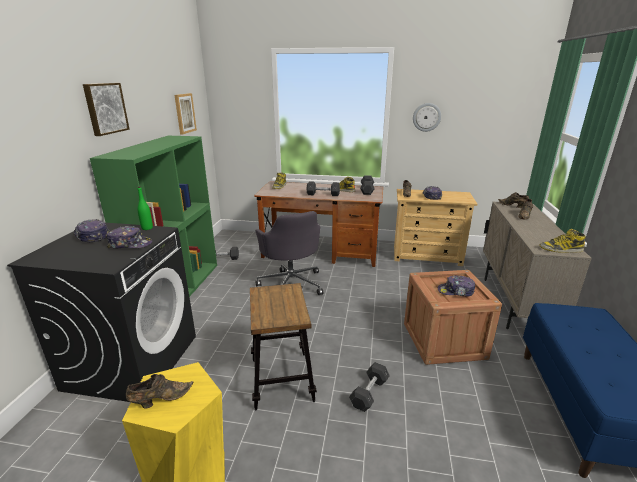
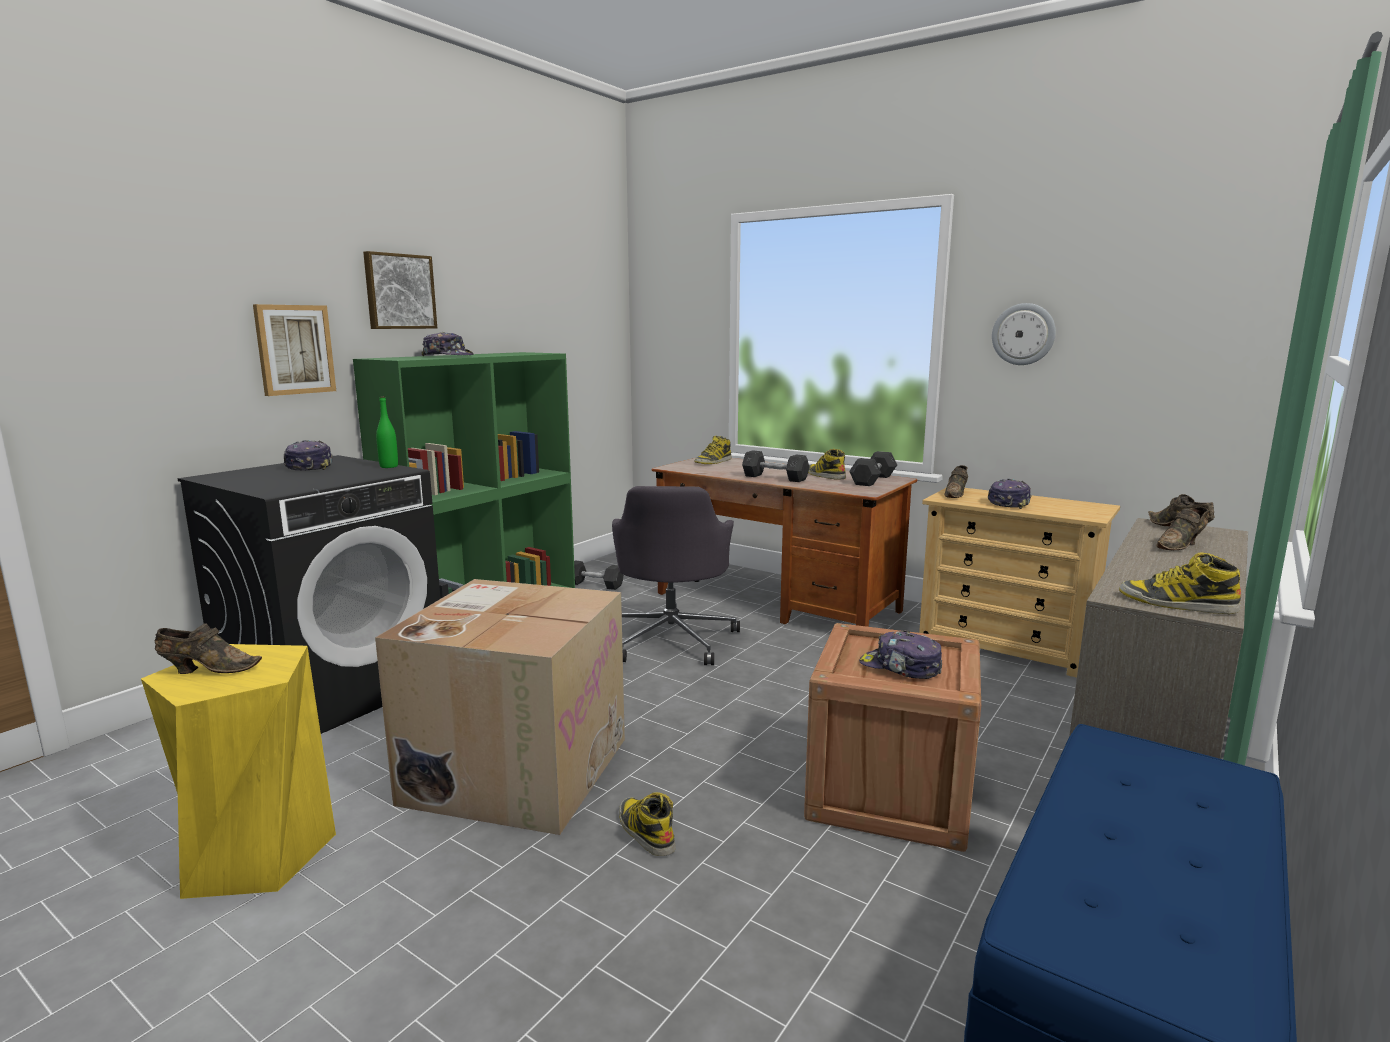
camera: 25 degrees right, 10 degrees down
cap [107,226,152,249] -> cap moved to [421,332,474,356]
picture [175,93,197,134] -> picture moved to [253,304,336,396]
stool [250,283,317,411] -> cardboard box [375,579,625,835]
grey dumbbell [349,362,390,412] -> boot [619,792,676,856]

